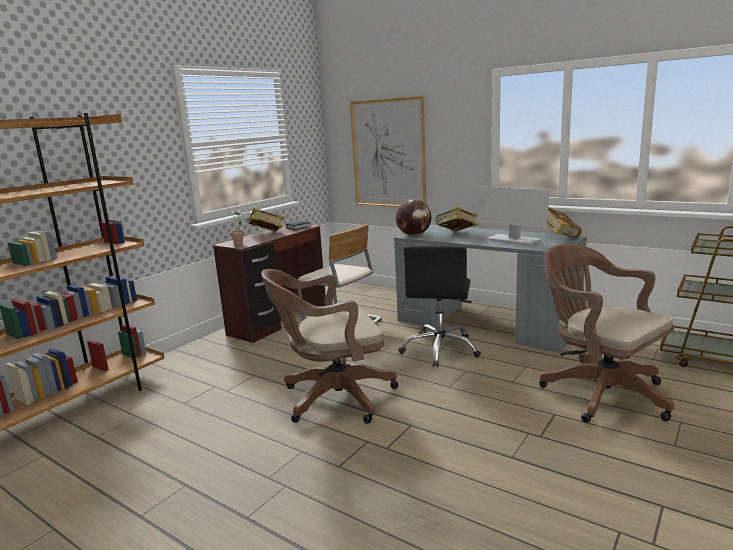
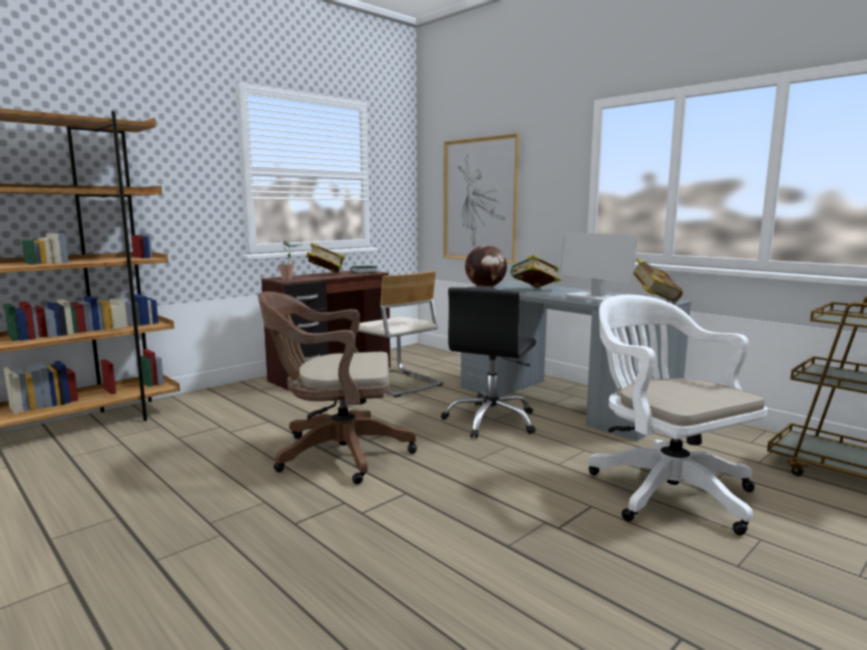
camera: 10 degrees right, 5 degrees down
brown office chair [539,244,674,423] -> white office chair [588,295,767,535]

